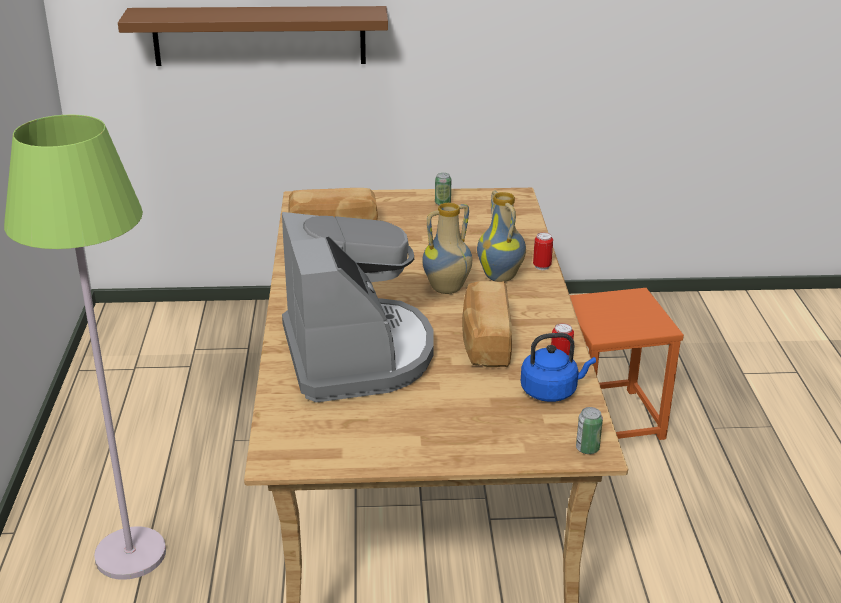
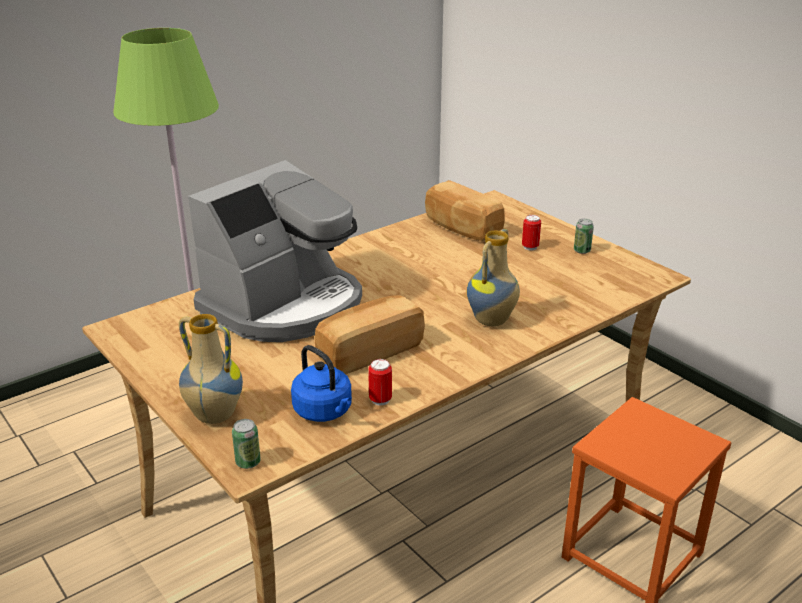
camera: 55 degrees right, 0 degrees up
brown shelf [118,6,388,66] -> none
vase [422,203,472,294] -> vase moved to [179,314,243,424]
can [533,232,553,270] -> can moved to [522,215,541,250]

